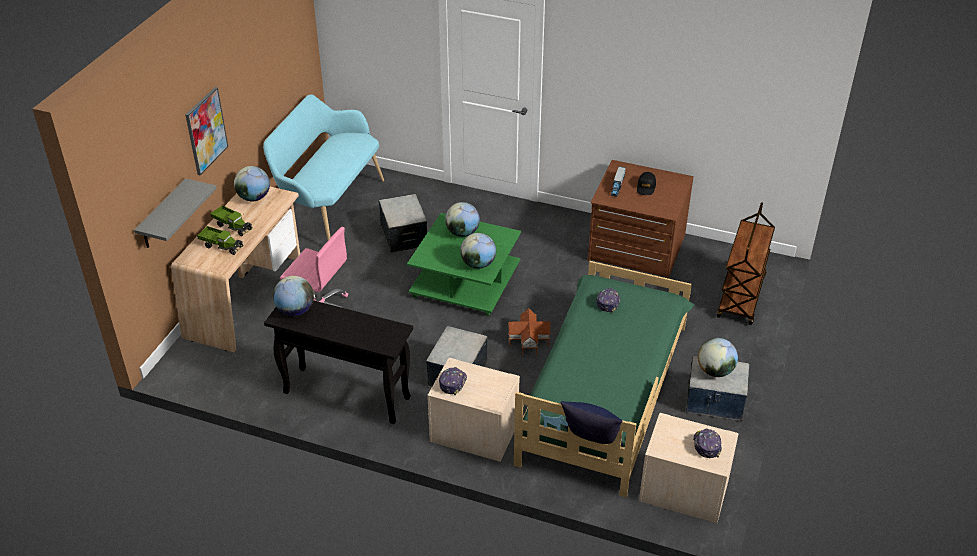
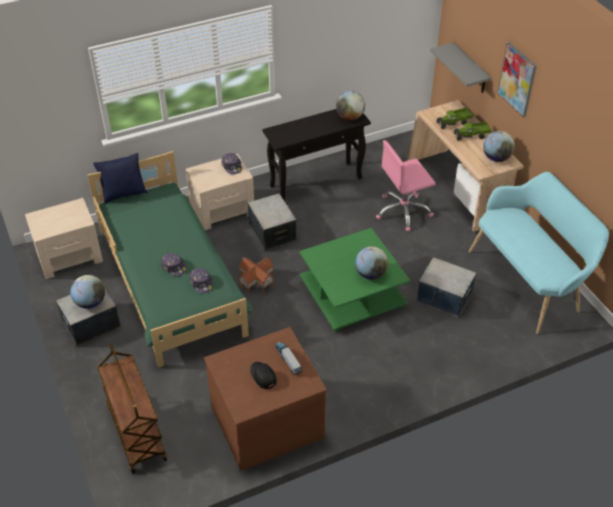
camera: 135 degrees right, 5 degrees up
globe [460,233,496,269] -> none
cap [693,429,722,459] -> cap moved to [161,253,187,277]

